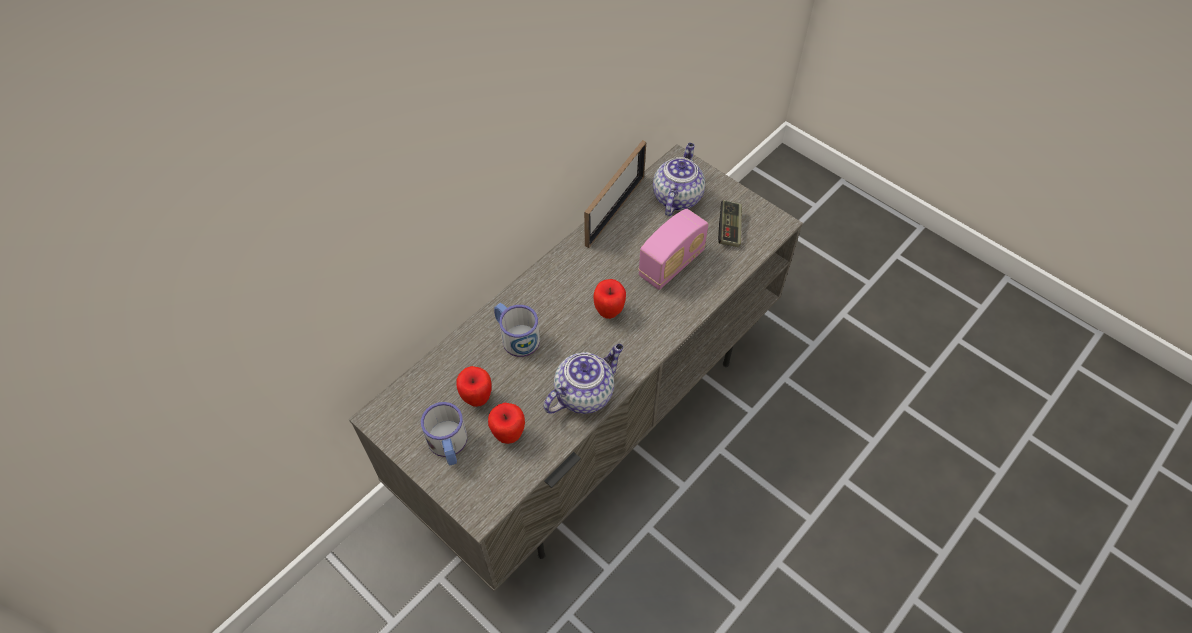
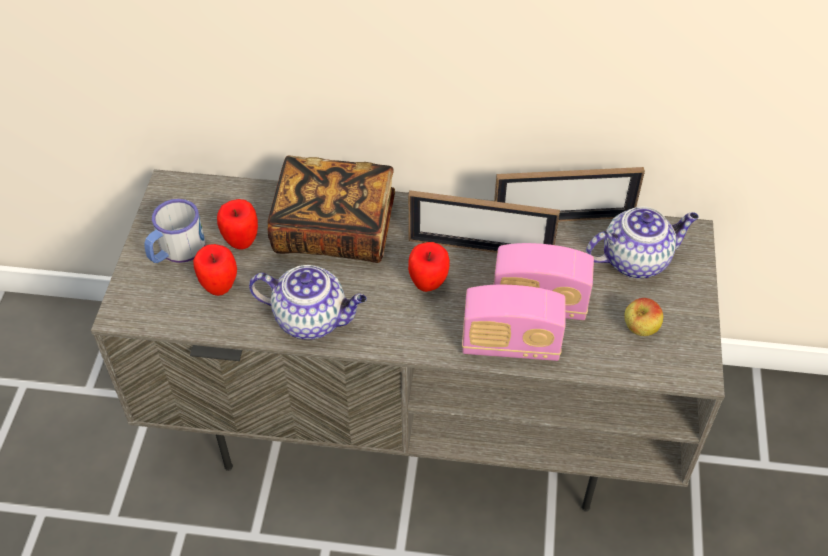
camera: 55 degrees right, 5 degrees down
mug [494,303,540,357] -> book [268,156,395,263]
game controller [718,200,742,247] -> apple [624,298,663,336]
none -> picture frame [408,190,560,253]
none -> radio [462,285,566,361]

